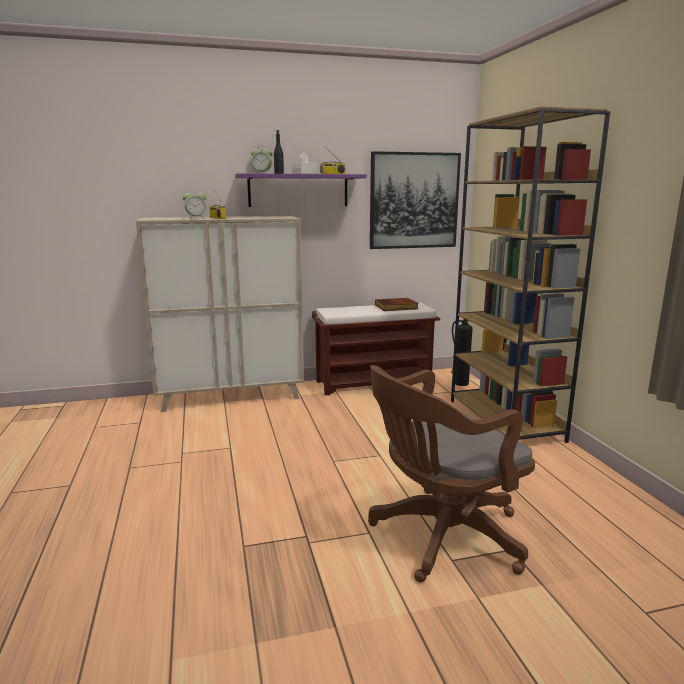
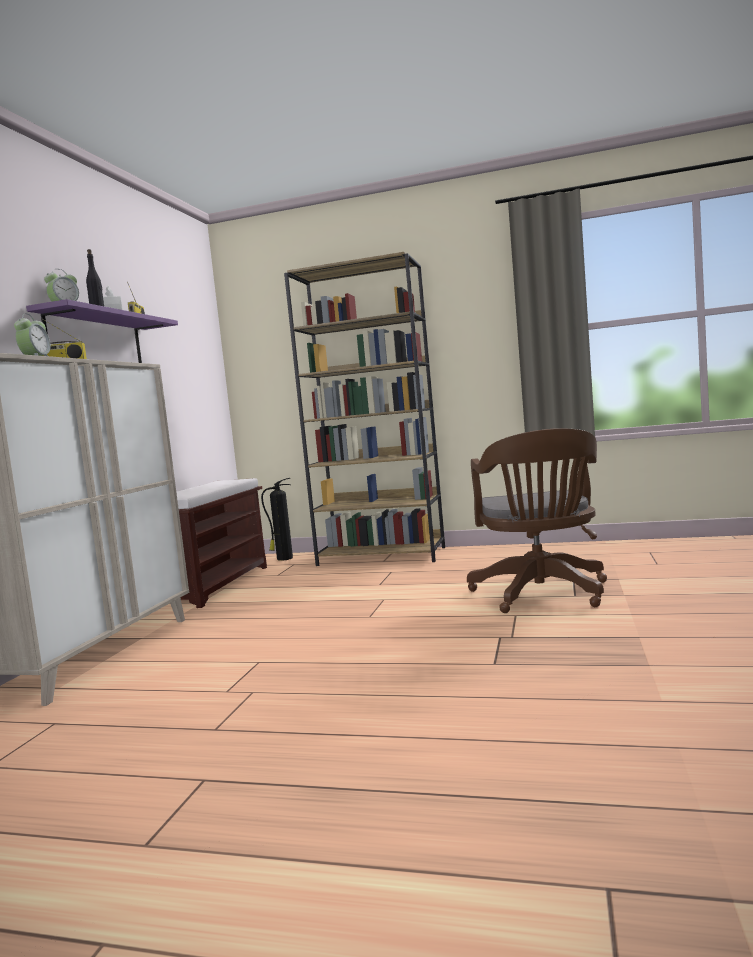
camera: 60 degrees left, 10 degrees down
picture [370,151,461,249] -> none
book [375,298,419,311] -> none

